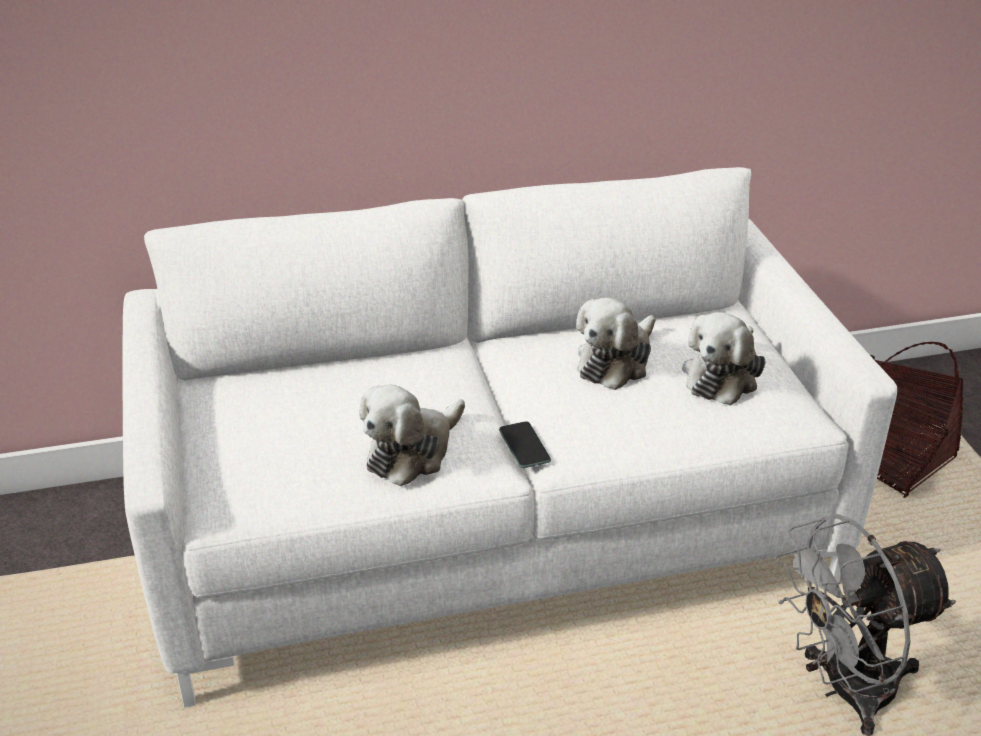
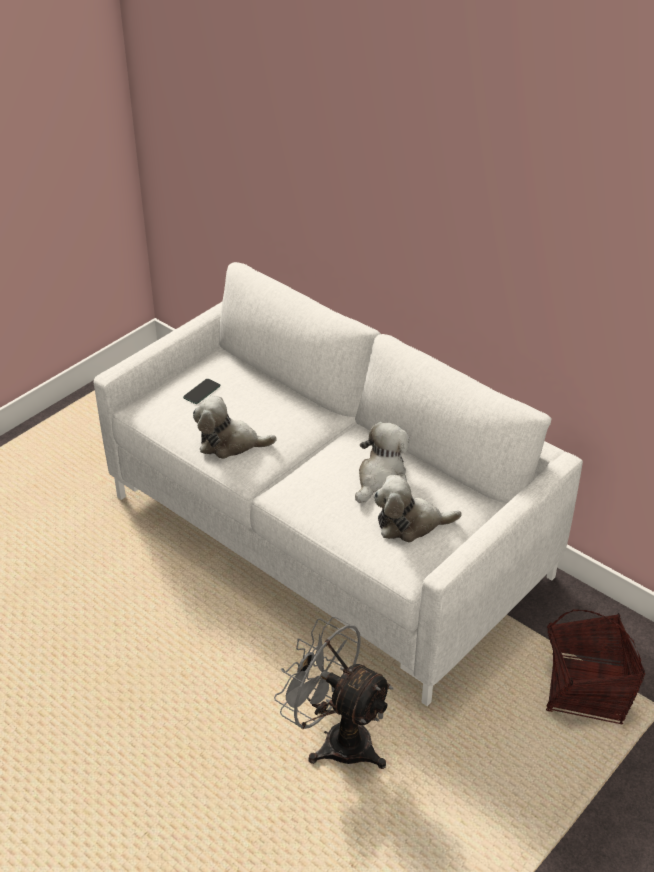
camera: 55 degrees right, 5 degrees up
phone [499,421,551,468] -> phone moved to [183,379,220,404]
plush toy [576,298,656,390] -> plush toy turned 120 degrees clockwise [355,422,410,503]

